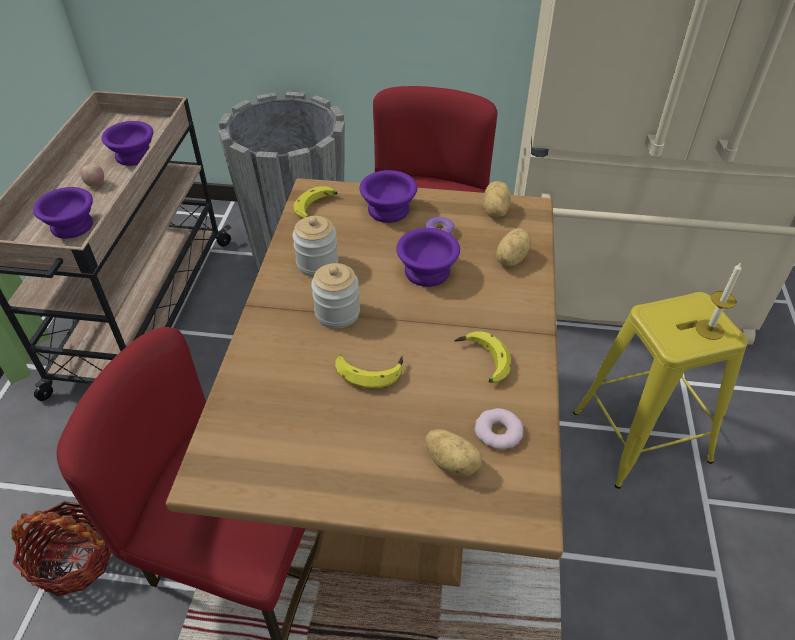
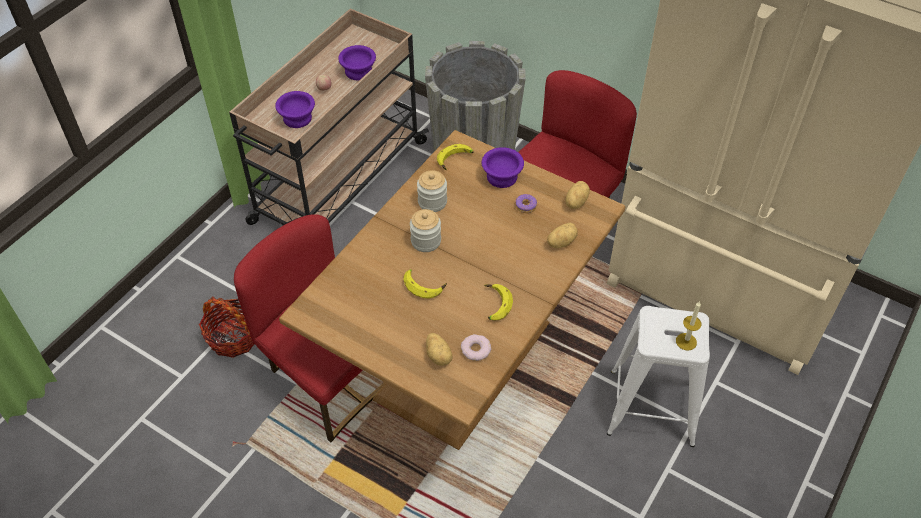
camera: 25 degrees right, 5 degrees up
purple bowl [396,228,460,287] -> none
yellow stool [573,292,748,489] -> white stool [607,306,710,447]

